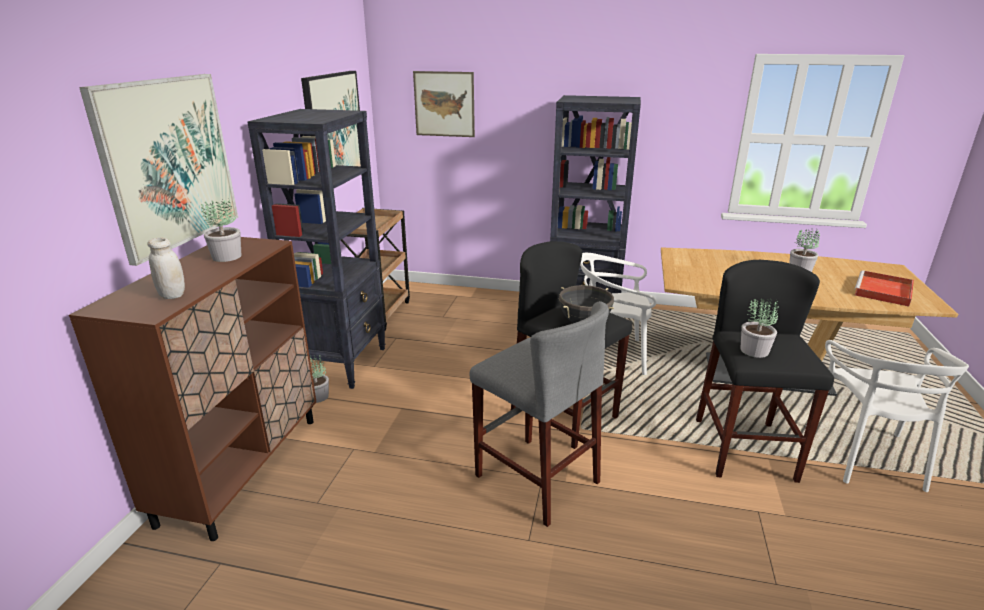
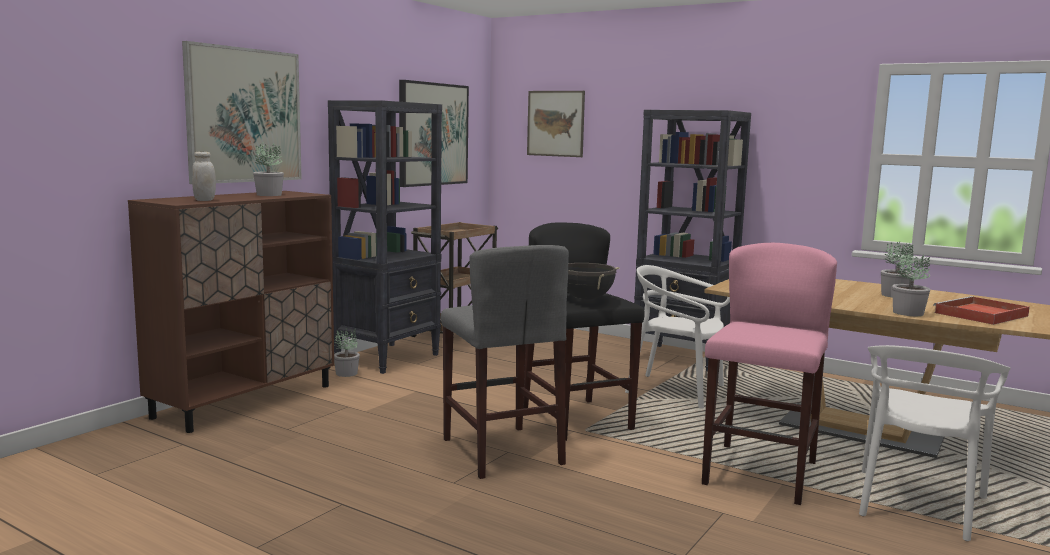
camera: 20 degrees right, 15 degrees down
black stool [696,260,834,483] -> pink stool [702,243,837,505]
potted plant [740,299,779,358] -> potted plant moved to [892,253,930,316]

